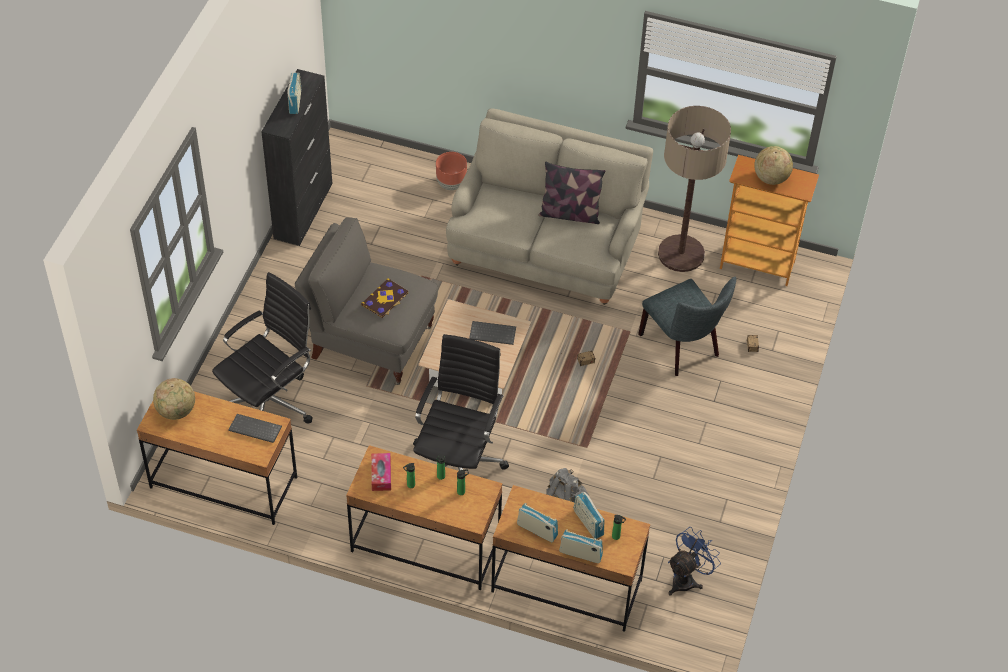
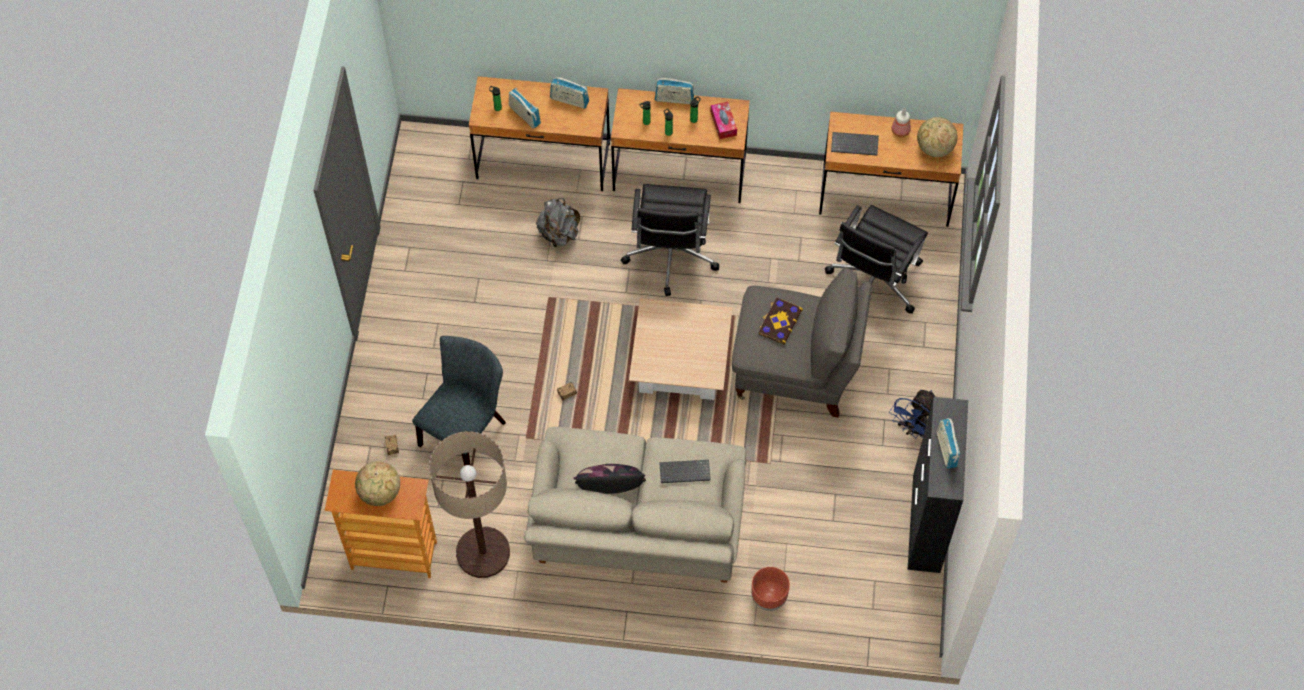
camera: 170 degrees right, 10 degrees up
keyboard [469,321,516,345] -> keyboard moved to [659,460,711,483]
radio [559,529,603,563] -> radio moved to [655,78,694,104]
grey chair [638,277,736,376] -> grey chair turned 75 degrees clockwise [412,336,506,466]
blue fan [668,527,721,596] -> blue fan moved to [889,390,936,439]
none -> bottle [891,108,911,137]

